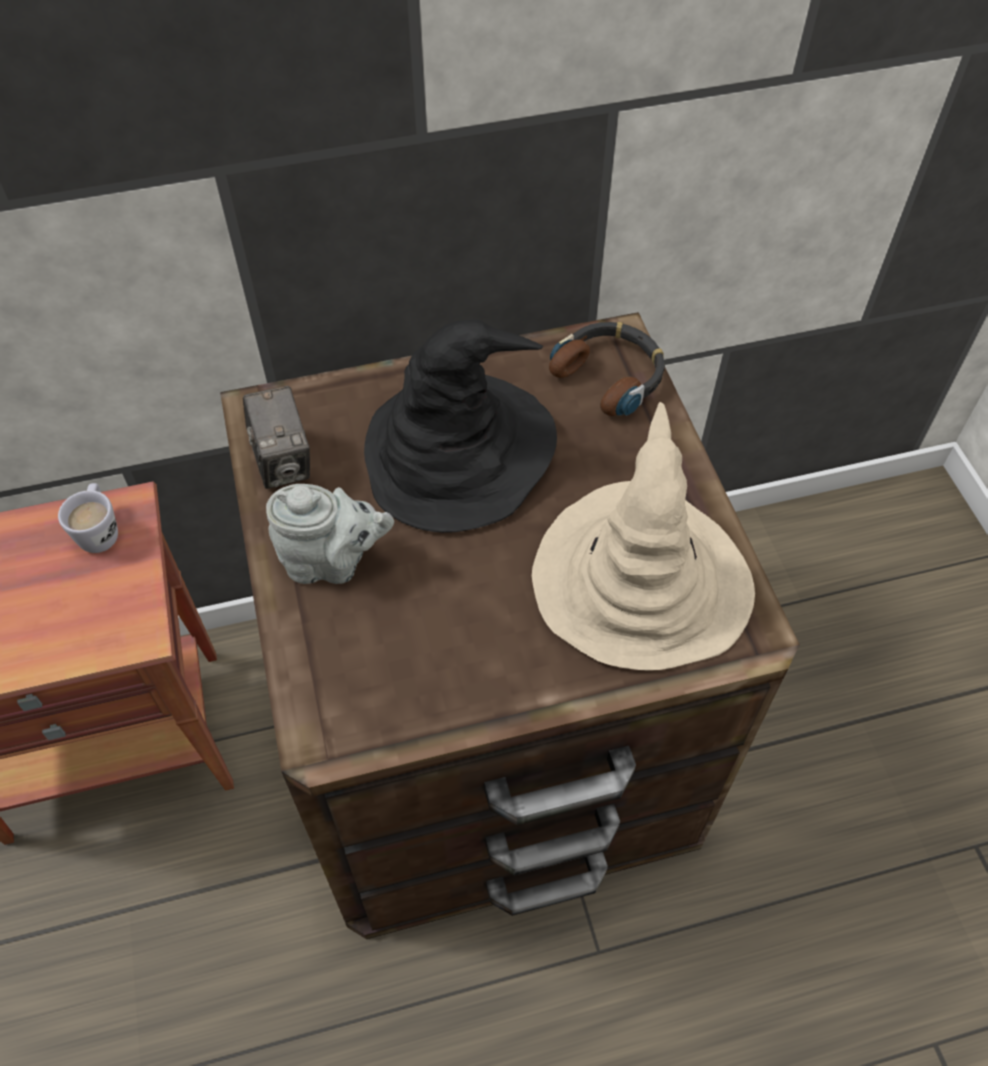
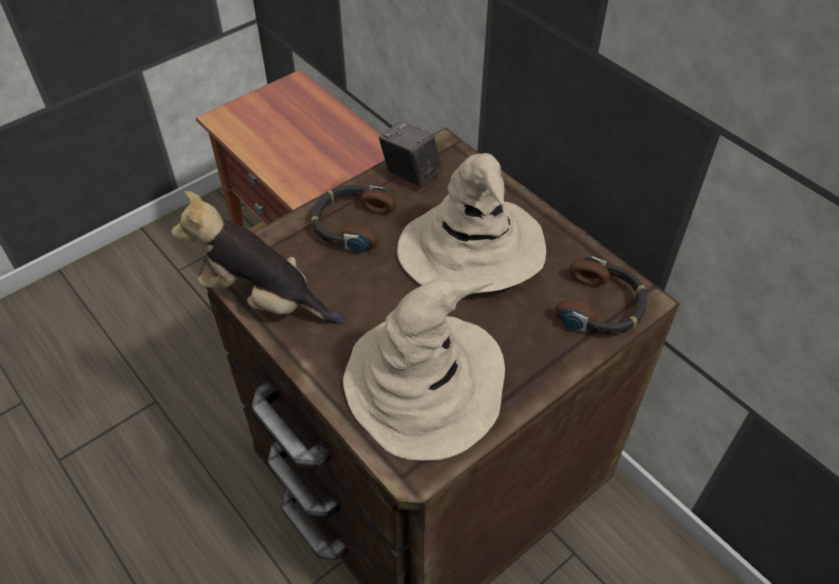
camera: 65 degrees right, 5 degrees down
white mug [58,483,118,553] -> none
camera [243,386,310,489] -> camera turned 90 degrees clockwise [379,121,442,187]
grey teapot [266,484,394,584] -> headphones [311,185,396,253]
black hat [364,319,557,533] -> beige hat [397,153,546,293]
none -> plush toy [171,191,345,324]

